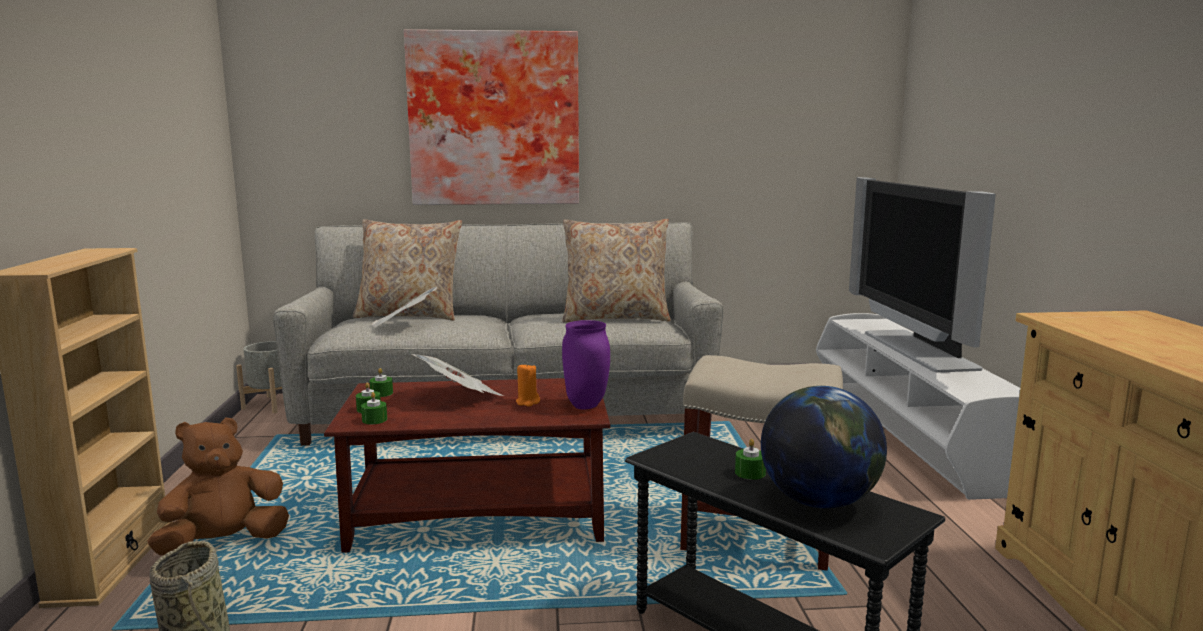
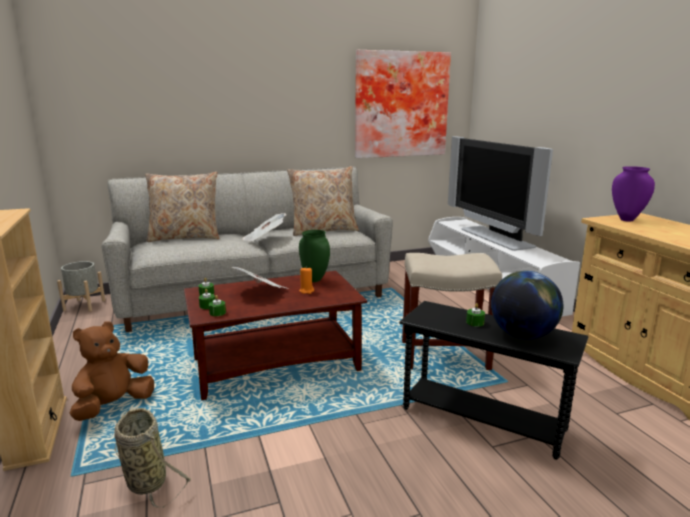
camera: 15 degrees left, 5 degrees up
newspaper [372,287,437,328] -> newspaper moved to [242,213,286,242]
picture [404,29,579,205] -> picture moved to [355,50,451,158]
purple vase [562,320,610,409] -> purple vase moved to [612,166,655,222]
none -> green vase [299,230,330,282]

